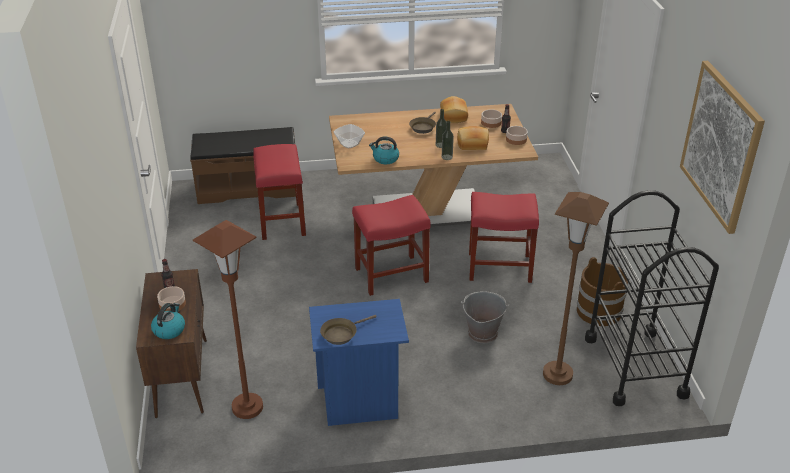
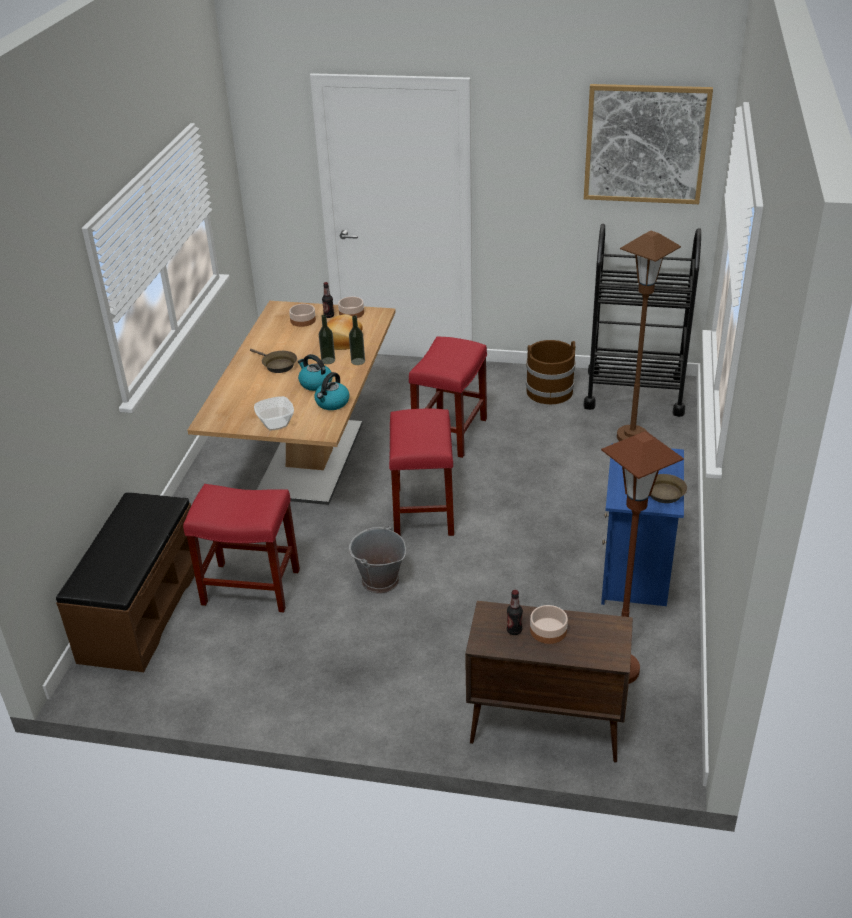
camera: 70 degrees left, 0 degrees up
kettle [151,303,185,339] -> kettle moved to [298,354,332,391]
bread [440,96,468,123] -> none
grey bucket [461,291,509,343] -> grey bucket moved to [349,525,406,594]

